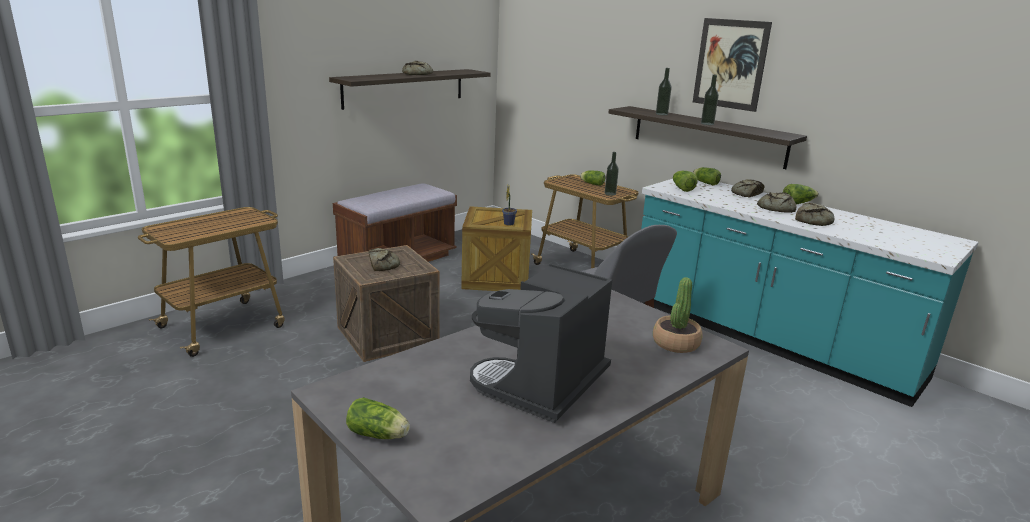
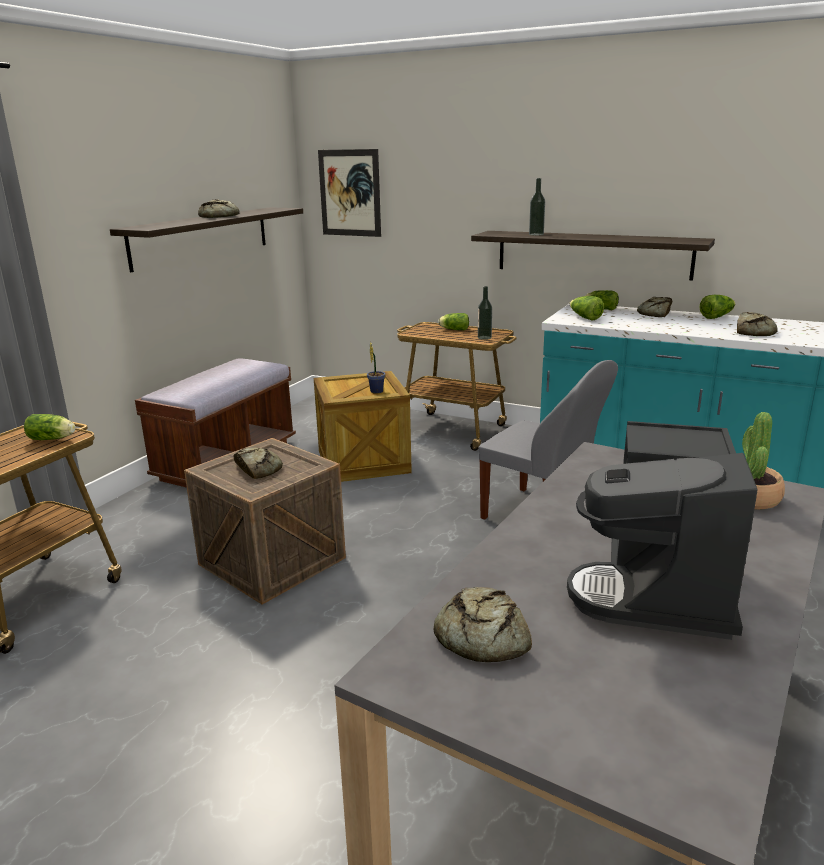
camera: 15 degrees left, 0 degrees up
lettuce [346,397,410,439] -> lettuce moved to [24,414,75,440]
picture [693,18,772,112] -> picture moved to [318,149,381,237]
bottle [701,75,719,125] -> none
bread [757,192,796,213] -> bread moved to [433,587,532,662]

